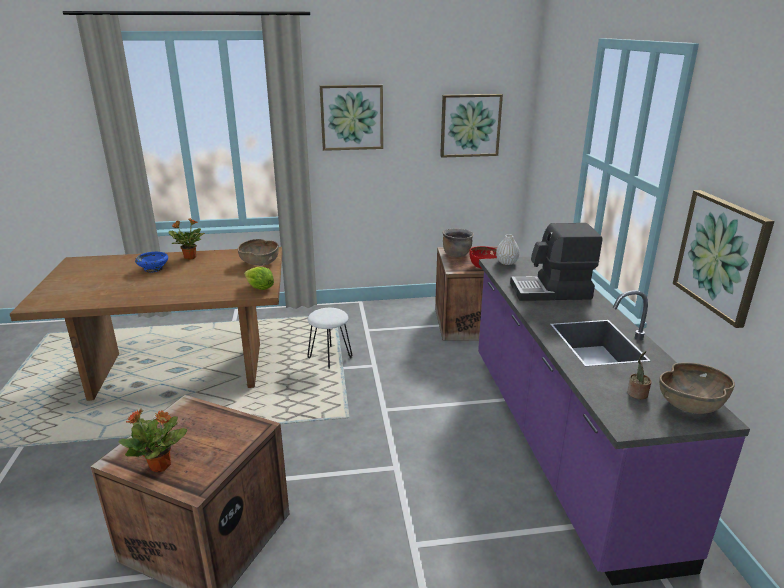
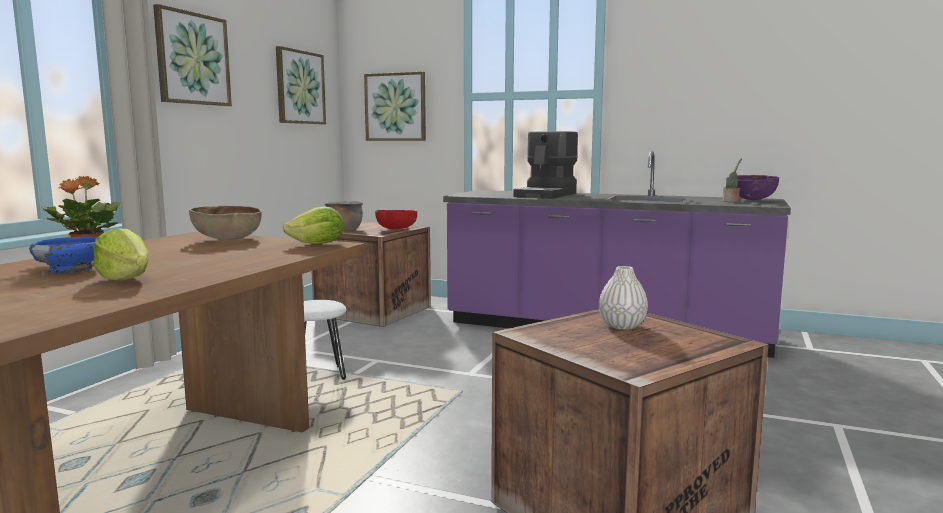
camera: 60 degrees left, 15 degrees down
potted plant [119,409,187,472] -> none
white vase [496,234,520,265] -> white vase moved to [599,266,648,330]
brown bowl [659,363,735,414] -> purple bowl [726,175,779,200]
picture [673,190,774,328] -> picture moved to [364,72,426,141]
none -> lettuce [93,228,149,281]

